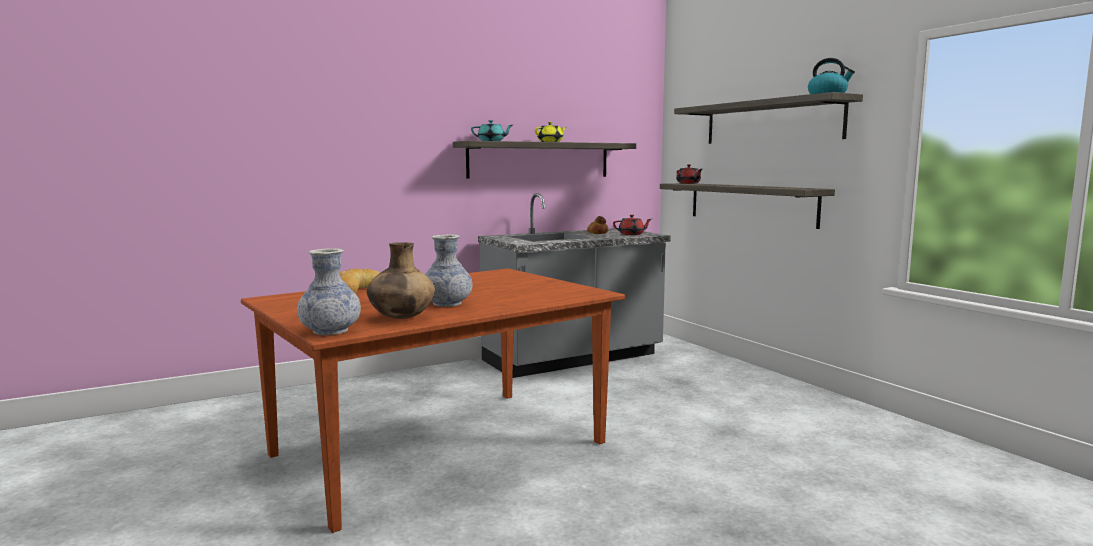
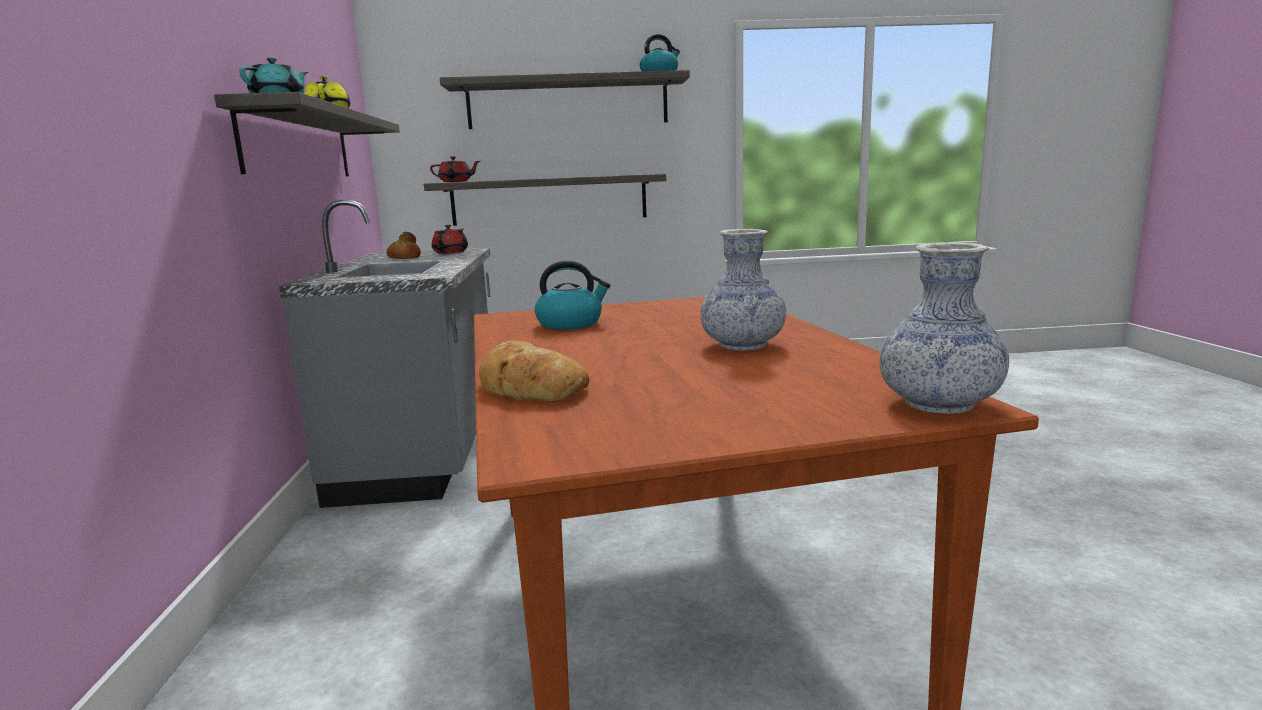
camera: 65 degrees left, 5 degrees up
brown vase [367,242,435,319] -> none
none -> kettle [535,261,611,330]

